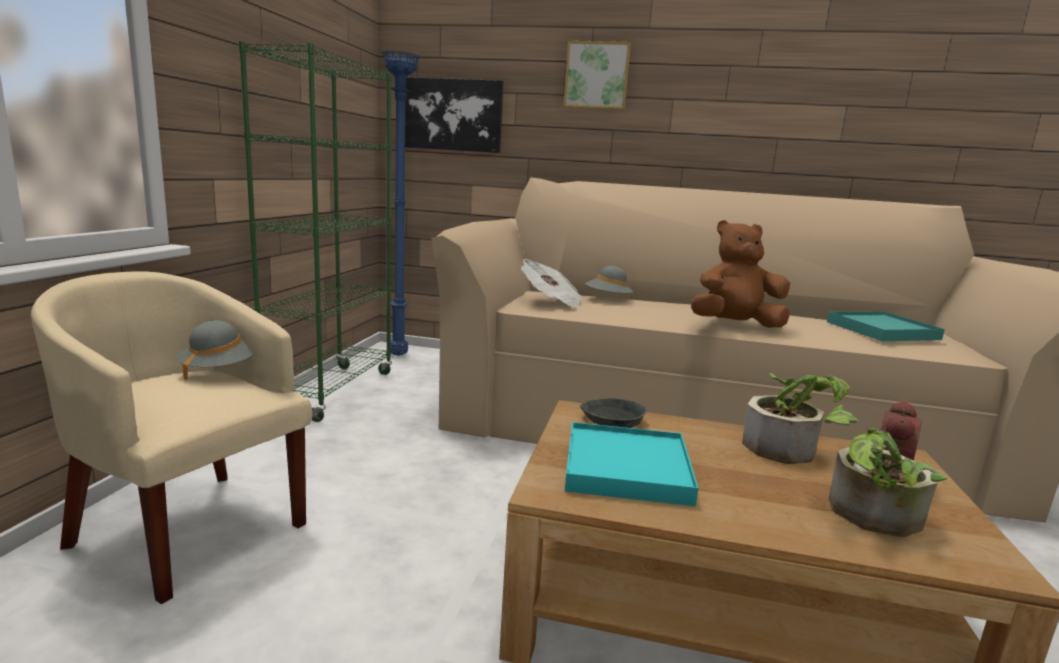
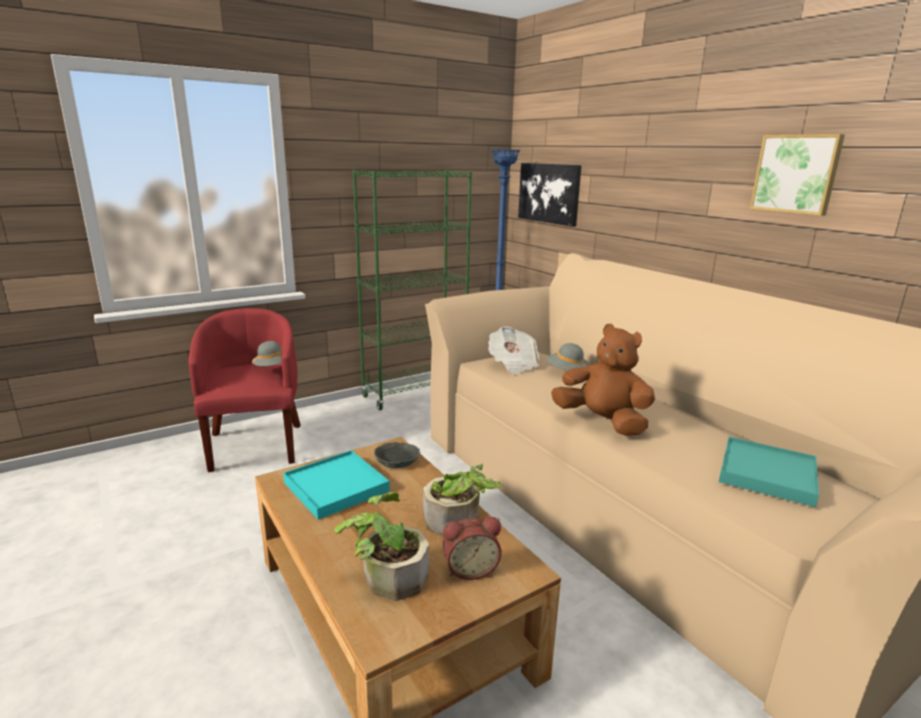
camera: 45 degrees right, 5 degrees up
beige armchair [31,272,313,604] -> red armchair [188,308,301,472]
picture [563,41,631,110] -> picture moved to [750,134,845,216]

